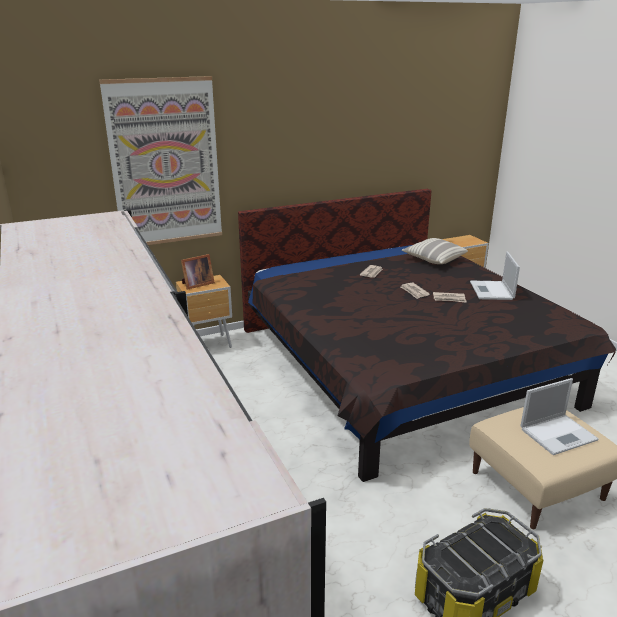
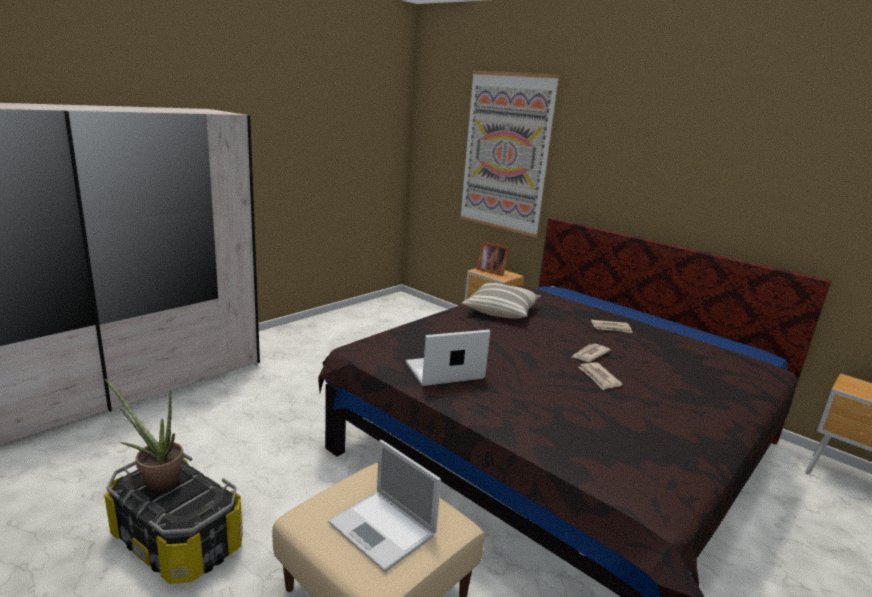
camera: 65 degrees right, 5 degrees down
pillow [402,238,468,264] -> pillow moved to [462,283,541,319]
laptop [470,251,520,300] -> laptop moved to [406,330,490,386]
none -> potted plant [105,379,184,494]

